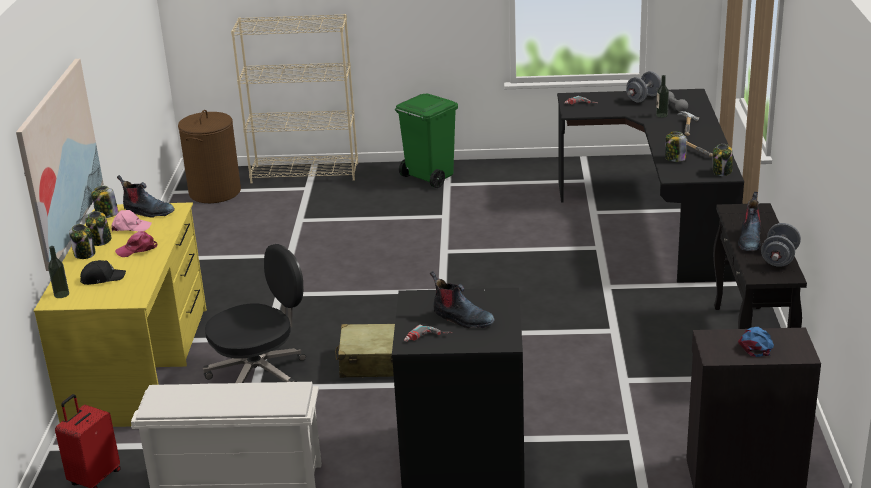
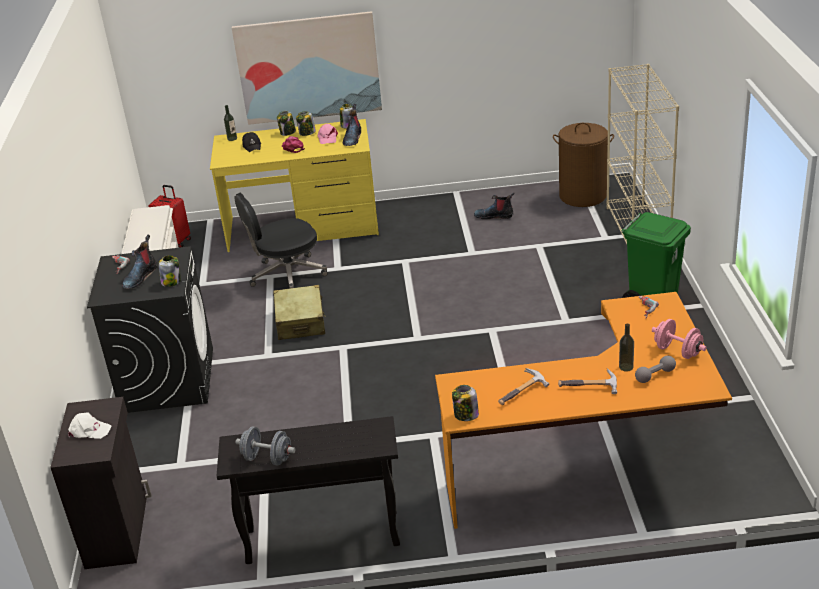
camera: 85 degrees right, 5 degrees up
black office chair [203,244,306,383] -> black office chair turned 105 degrees clockwise [234,193,328,289]
black desk [557,89,744,283] -> orange desk [435,292,732,529]
grey dumbbell [626,71,661,103] -> pink dumbbell [652,319,707,359]
jar [665,131,686,162] -> jar moved to [159,255,181,287]
boot [738,192,761,251] -> boot moved to [474,193,515,219]
blue cap [738,327,774,357] -> white cap [68,412,111,439]

